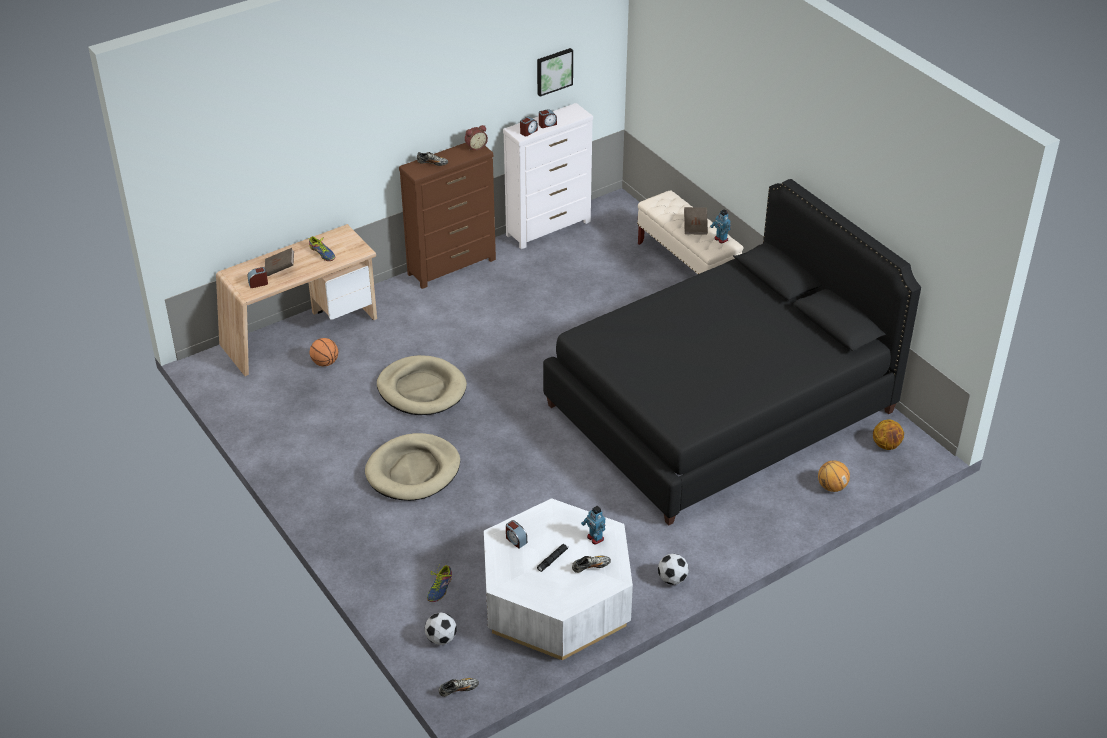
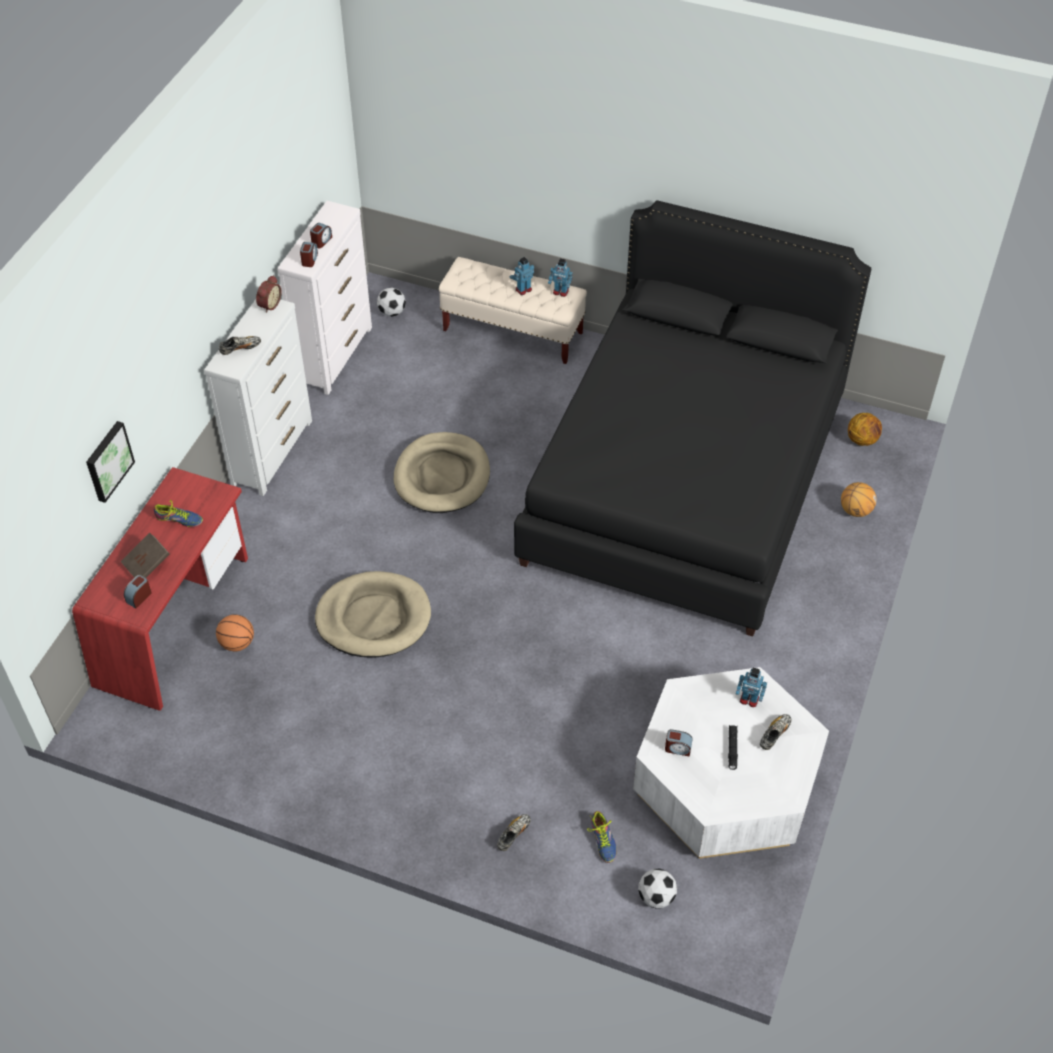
camera: 35 degrees left, 10 degrees up
beige desk [216,224,377,376] -> red desk [72,467,248,711]
beige dog bed [365,433,460,501] -> beige dog bed moved to [394,432,490,513]
brown dresser [399,143,496,289] -> white dresser [204,299,312,496]
shoe [439,678,479,697] -> shoe moved to [497,814,531,851]
picture [537,48,573,97] -> picture moved to [86,421,135,503]
football [658,554,689,585] -> football moved to [377,287,406,317]
brown book [684,207,708,235] -> toy robot [509,257,534,295]

